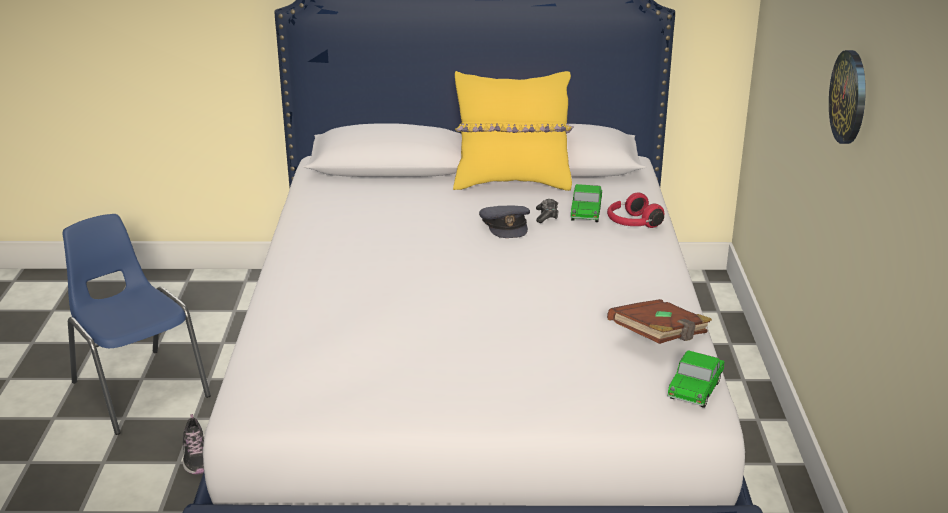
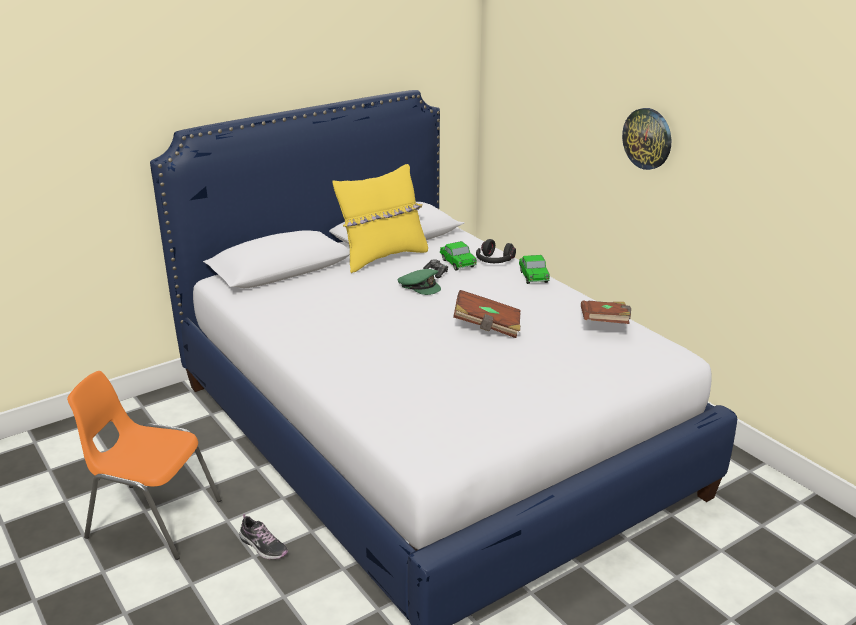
camera: 35 degrees left, 0 degrees up
blue chair [62,214,211,435] -> orange chair [67,371,221,560]
grey cap [479,206,530,238] -> green cap [398,269,441,295]
red headphones [607,192,664,228] -> black headphones [476,239,516,263]
toy car [667,350,724,408] -> toy car moved to [519,255,550,284]
none -> brown book [453,290,521,338]

